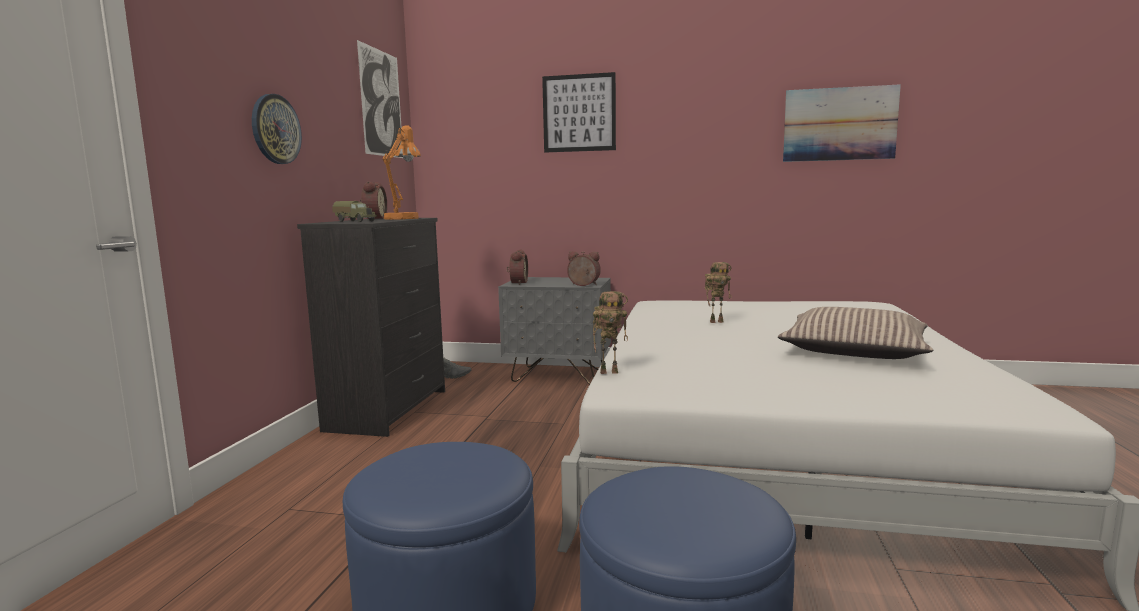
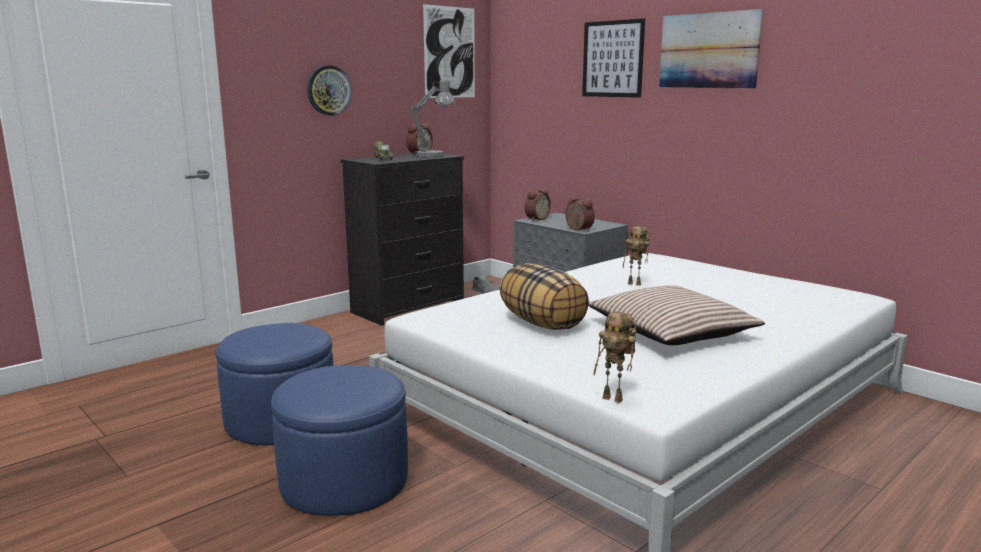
camera: 35 degrees right, 5 degrees up
orange table lamp [383,125,421,220] -> grey table lamp [410,78,455,158]
toy robot [593,291,628,374] -> toy robot moved to [593,312,637,403]
picture [783,84,901,162] -> picture moved to [659,9,763,88]
none -> pillow [499,263,589,330]

